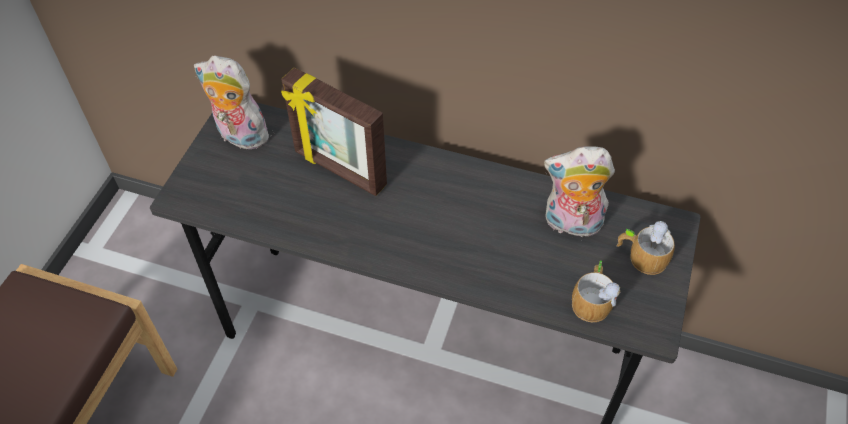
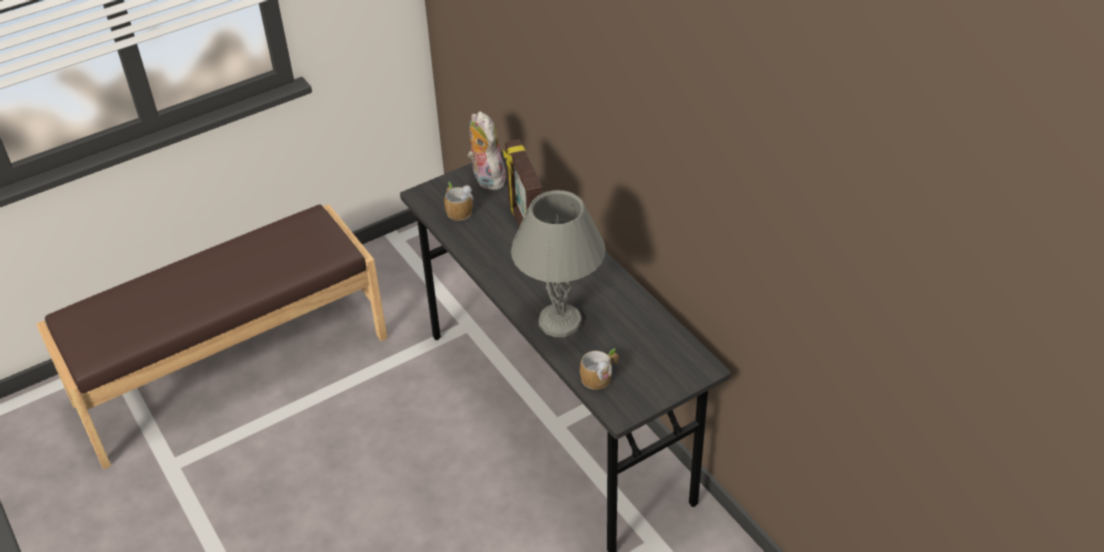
camera: 40 degrees right, 10 degrees down
plush toy [544,146,615,237] -> none
mug [617,221,675,275] -> mug moved to [444,182,473,221]
none -> grey table lamp [511,190,606,337]

